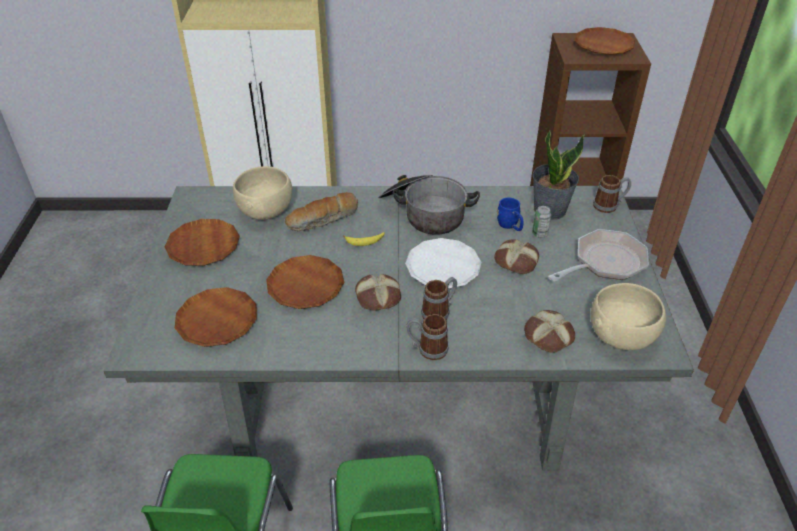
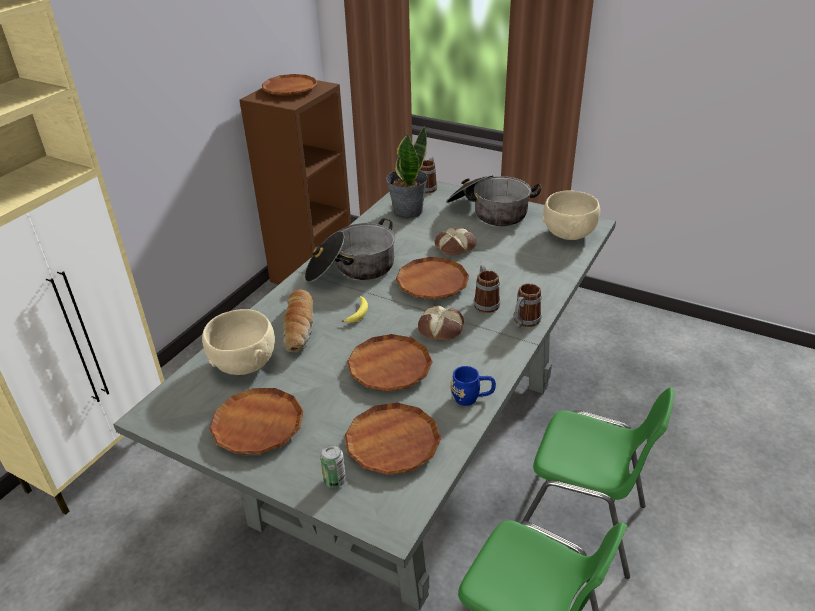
camera: 60 degrees left, 5 degrees down
white plate [405,238,481,289] -> brown plate [396,257,469,300]
blue mug [497,197,524,231] -> blue mug moved to [450,366,496,406]
bread [524,310,575,353] -> none
can [532,206,552,238] -> can moved to [320,445,346,488]
frying pan [548,229,649,282] -> cooking pot [446,175,542,226]

